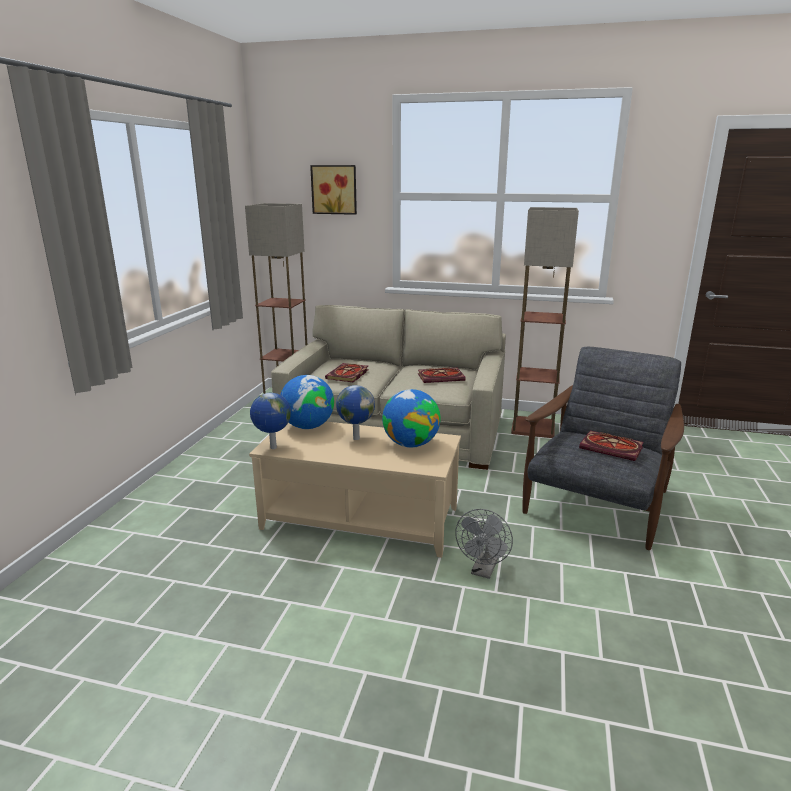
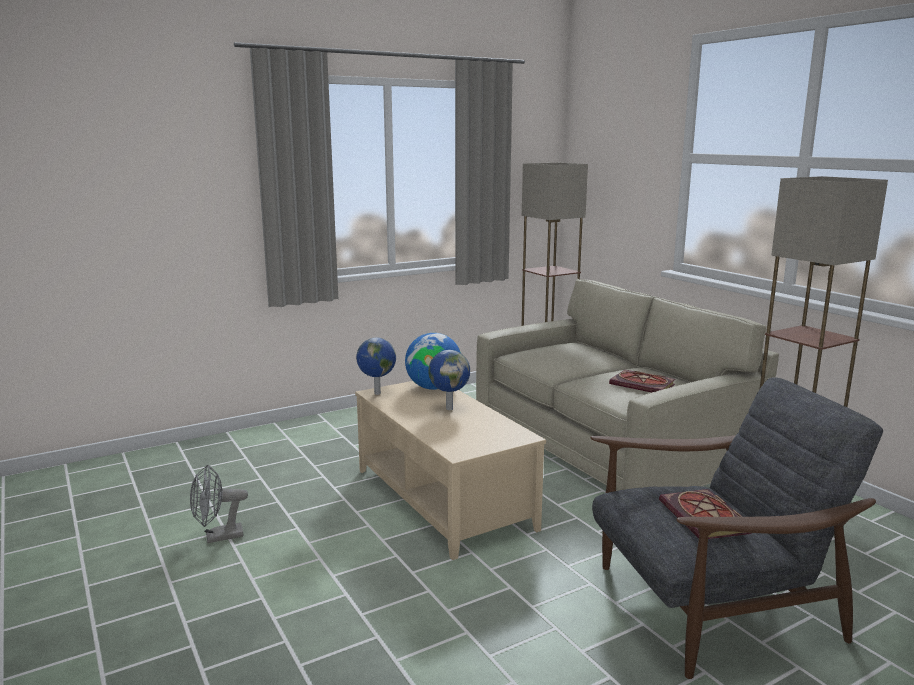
camera: 45 degrees right, 5 degrees down
picture [310,165,357,215] -> none
book [325,363,369,382] -> none
globe [382,389,441,448] -> none
grey fan [455,509,513,579] -> grey fan moved to [190,465,248,543]

